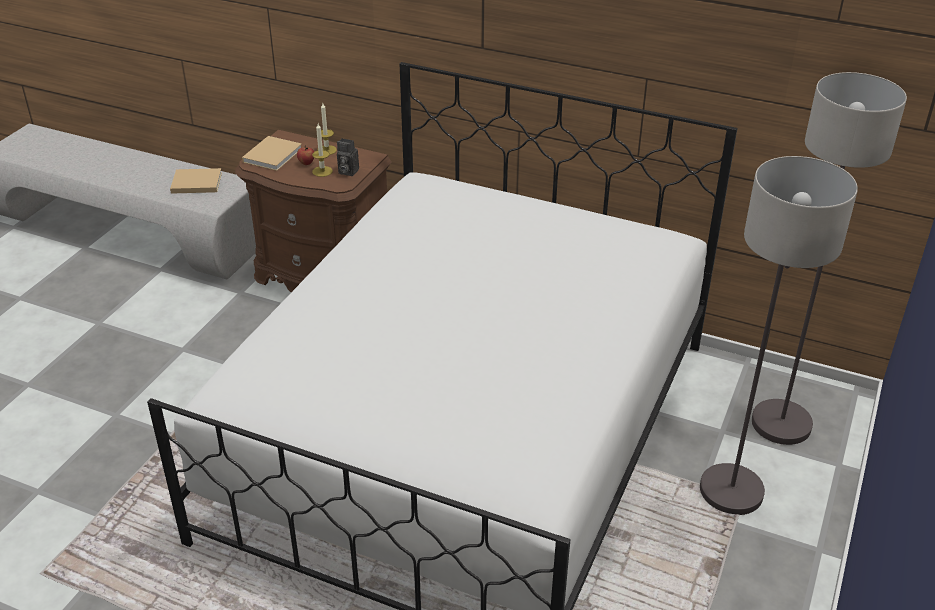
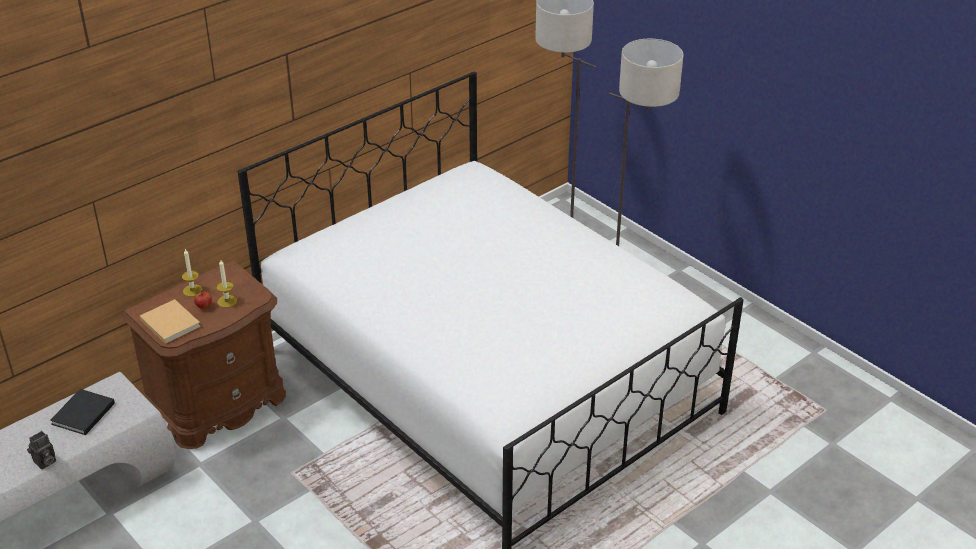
camera: 65 degrees left, 0 degrees up
beige book [170,168,222,194] -> black book [50,389,115,435]
camera [337,138,359,176] -> camera moved to [27,431,56,469]

